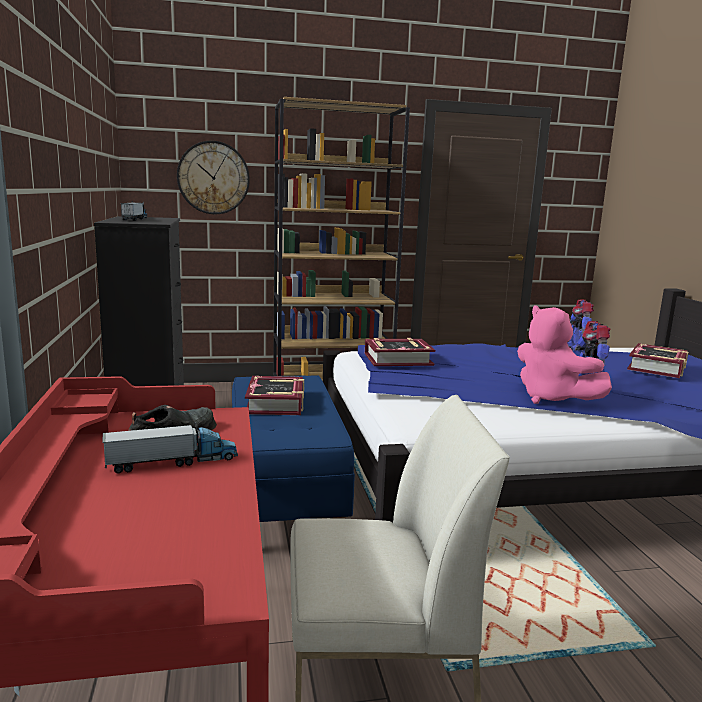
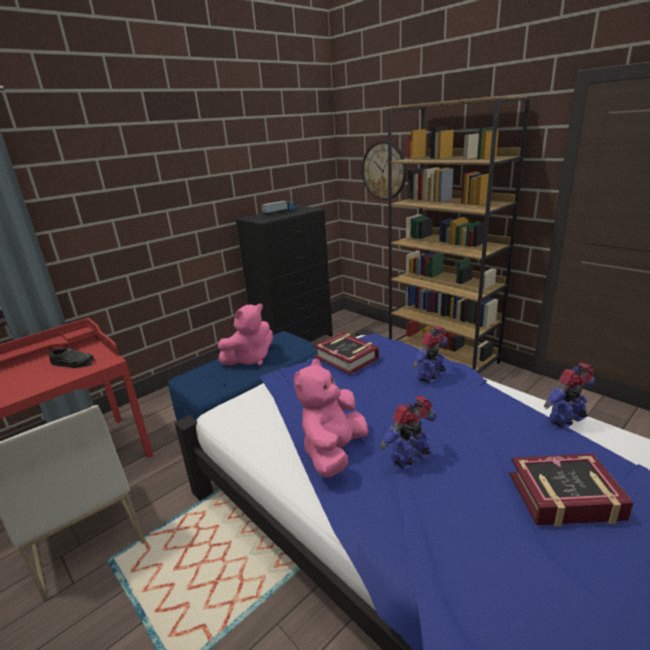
camera: 60 degrees right, 10 degrees up
toy truck [102,422,238,474] -> none
book [245,376,304,415] -> pink plush toy [218,303,273,366]
none -> toy robot [412,326,447,384]

